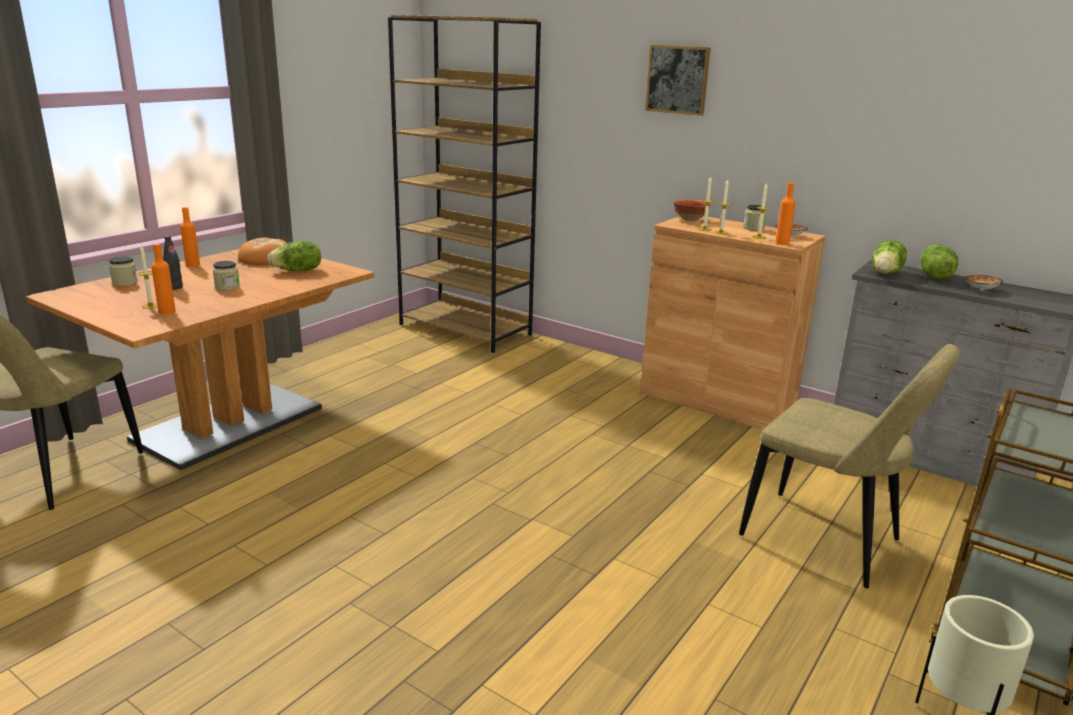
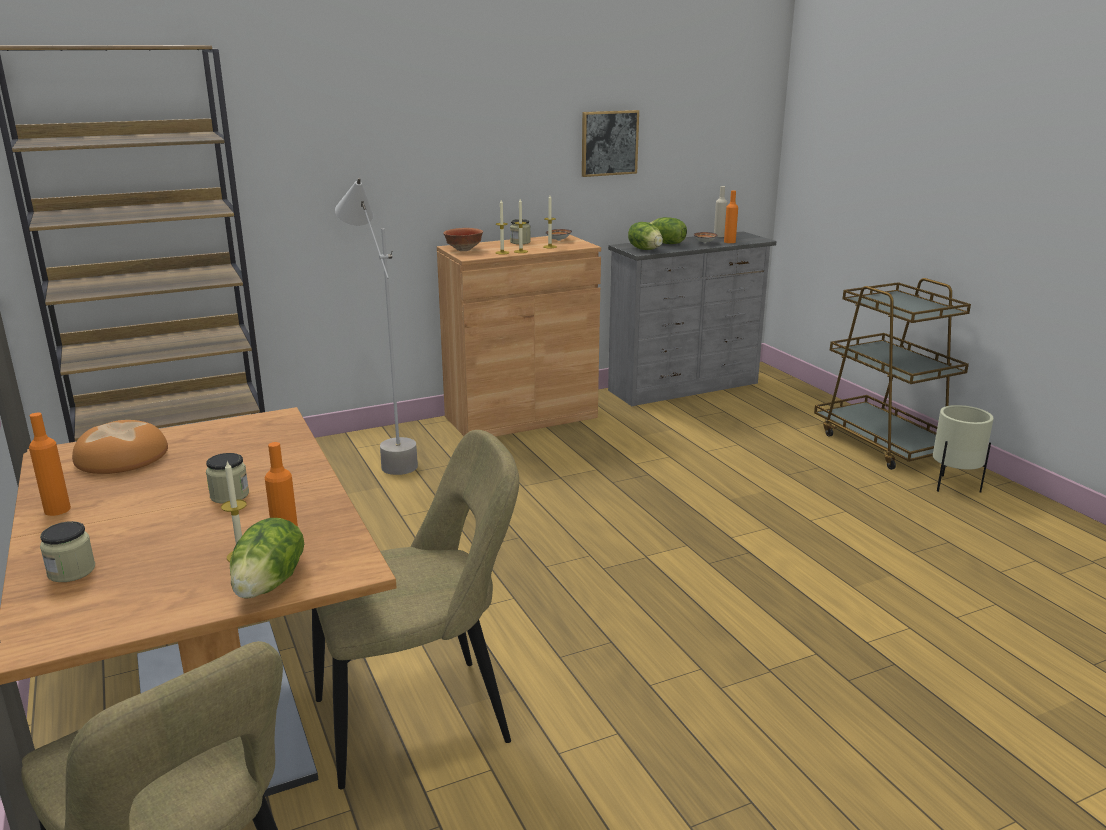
camera: 60 degrees left, 0 degrees up
black bottle [163,236,183,290] -> none
lettuce [267,241,321,271] -> lettuce moved to [230,518,304,599]
picture [645,45,711,116] -> picture moved to [582,110,639,177]
beige chair [739,344,960,589] -> beige chair moved to [312,430,519,789]
orange bottle [775,183,796,245] -> orange bottle moved to [724,191,738,243]
none -> grey floor lamp [335,178,418,475]
none -> beige bottle [714,186,727,237]

